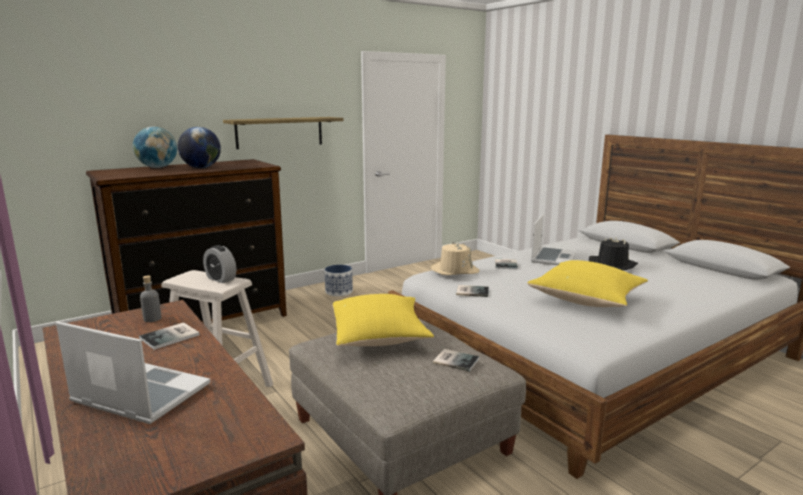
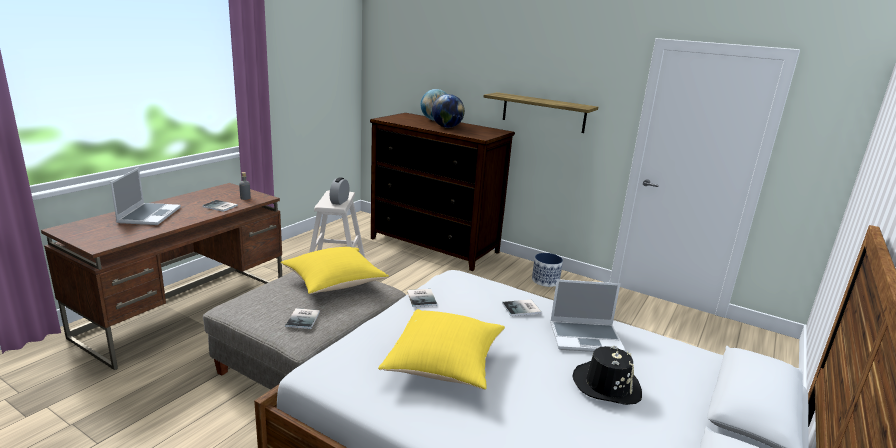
camera: 65 degrees right, 5 degrees up
beige hat [430,242,480,275] -> none

